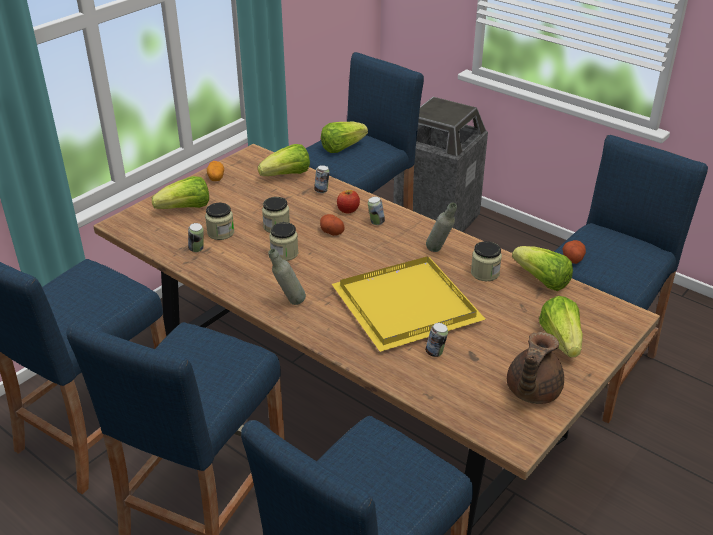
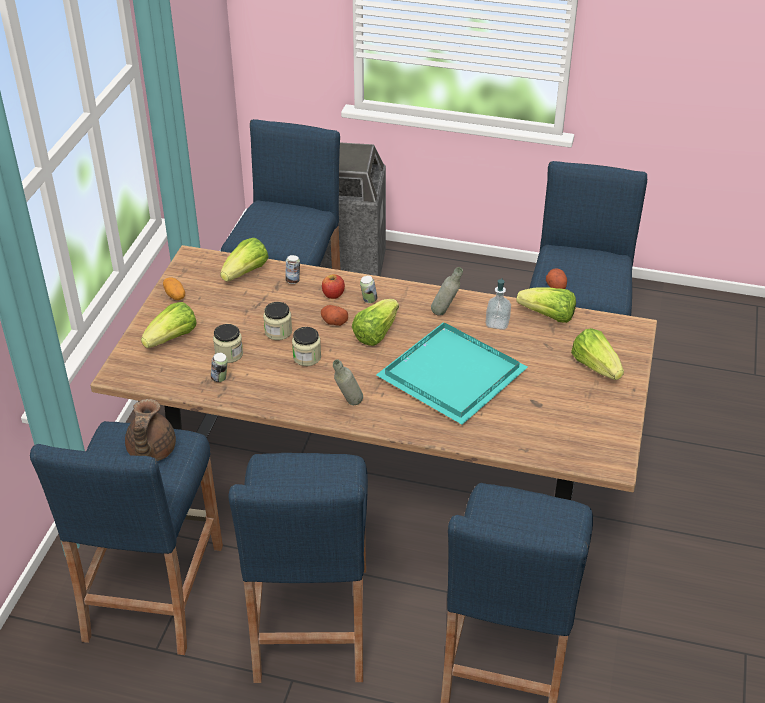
camera: 25 degrees left, 5 degrees up
lettuce [321,121,368,153] -> lettuce moved to [352,299,399,346]
yellow tray [332,256,486,352] -> turquoise tray [376,322,528,425]
can [425,323,448,357] -> none
jar [471,241,502,281] -> soap dispenser [486,278,511,330]
brown teapot [507,332,564,404] -> brown teapot moved to [125,399,176,461]

